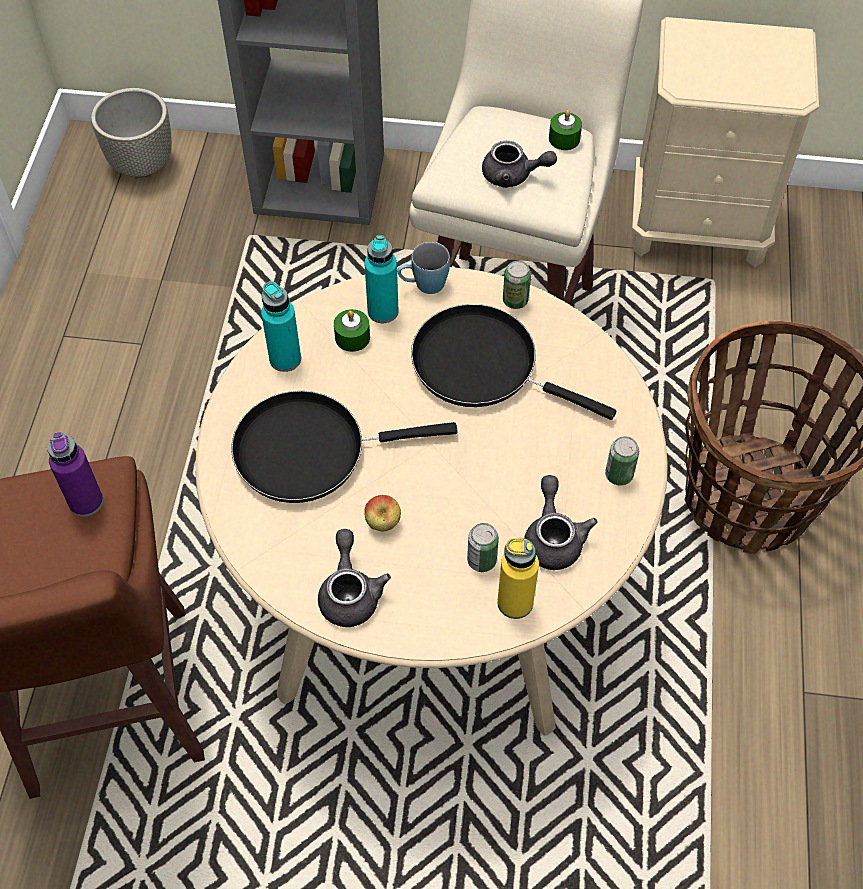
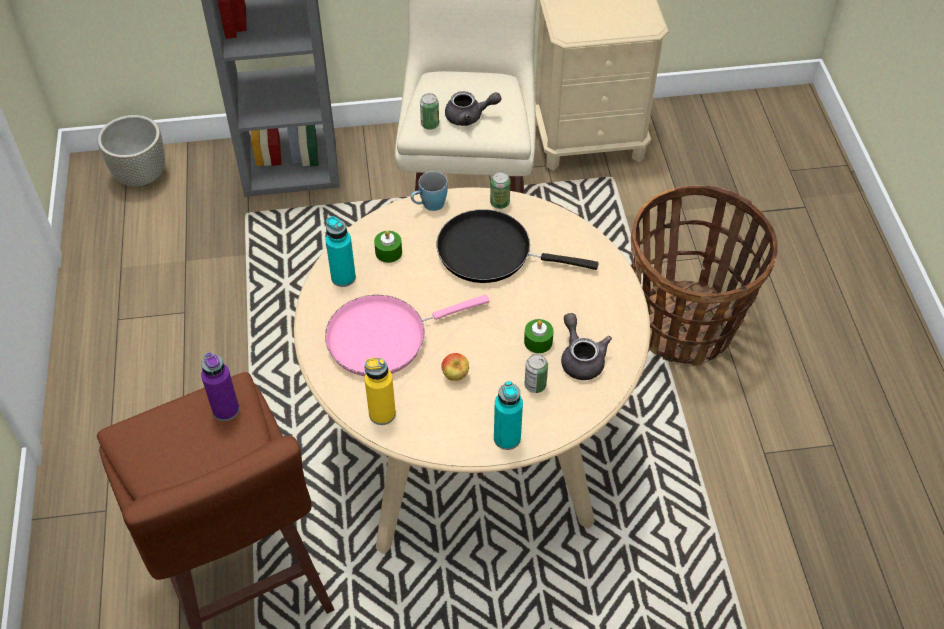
camera: 15 degrees left, 5 degrees down
black frying pan [231,391,457,503] -> pink frying pan [325,294,490,376]
grey teapot [318,529,391,627] -> none
turquoise bottle [364,235,399,323] -> turquoise bottle moved to [494,381,523,450]
yellow bottle [497,538,539,619] -> yellow bottle moved to [365,357,396,425]
green candle [549,110,582,150] -> green candle moved to [524,319,554,353]
can [605,436,639,486] -> can moved to [420,93,439,130]

